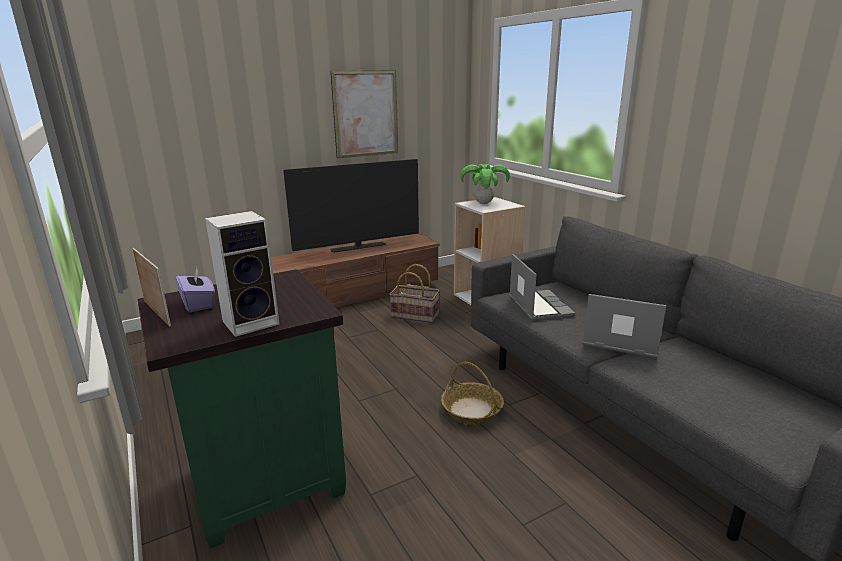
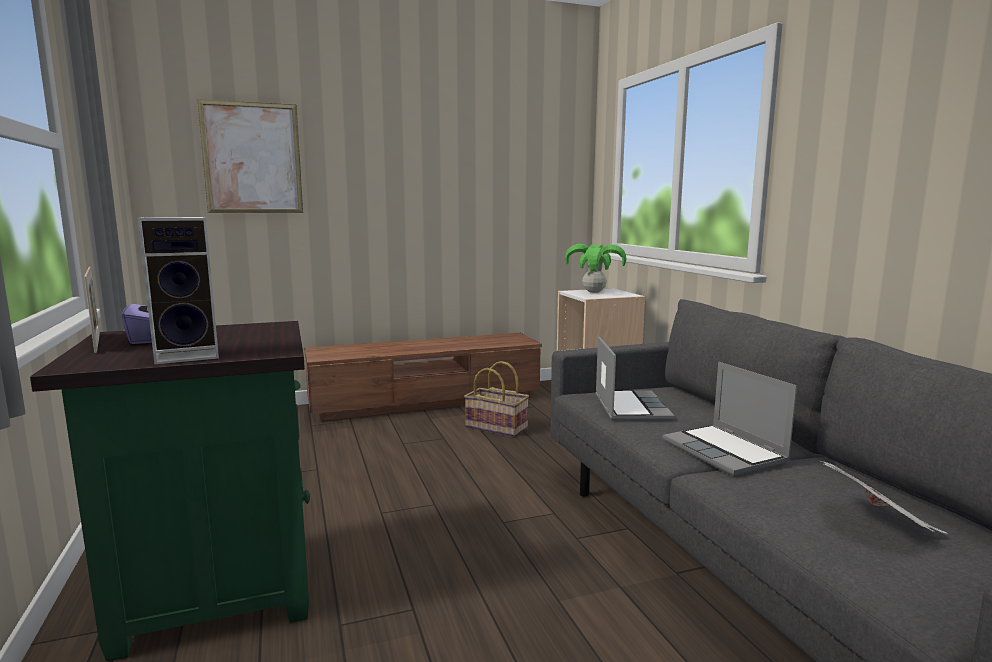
camera: 10 degrees right, 10 degrees down
television [283,159,419,252] -> none
picture [331,70,398,158] -> picture moved to [198,99,303,213]
basket [441,362,504,425] -> none
laptop [583,294,667,358] -> laptop turned 150 degrees counterclockwise [663,362,797,476]
none -> newspaper [820,461,948,534]

